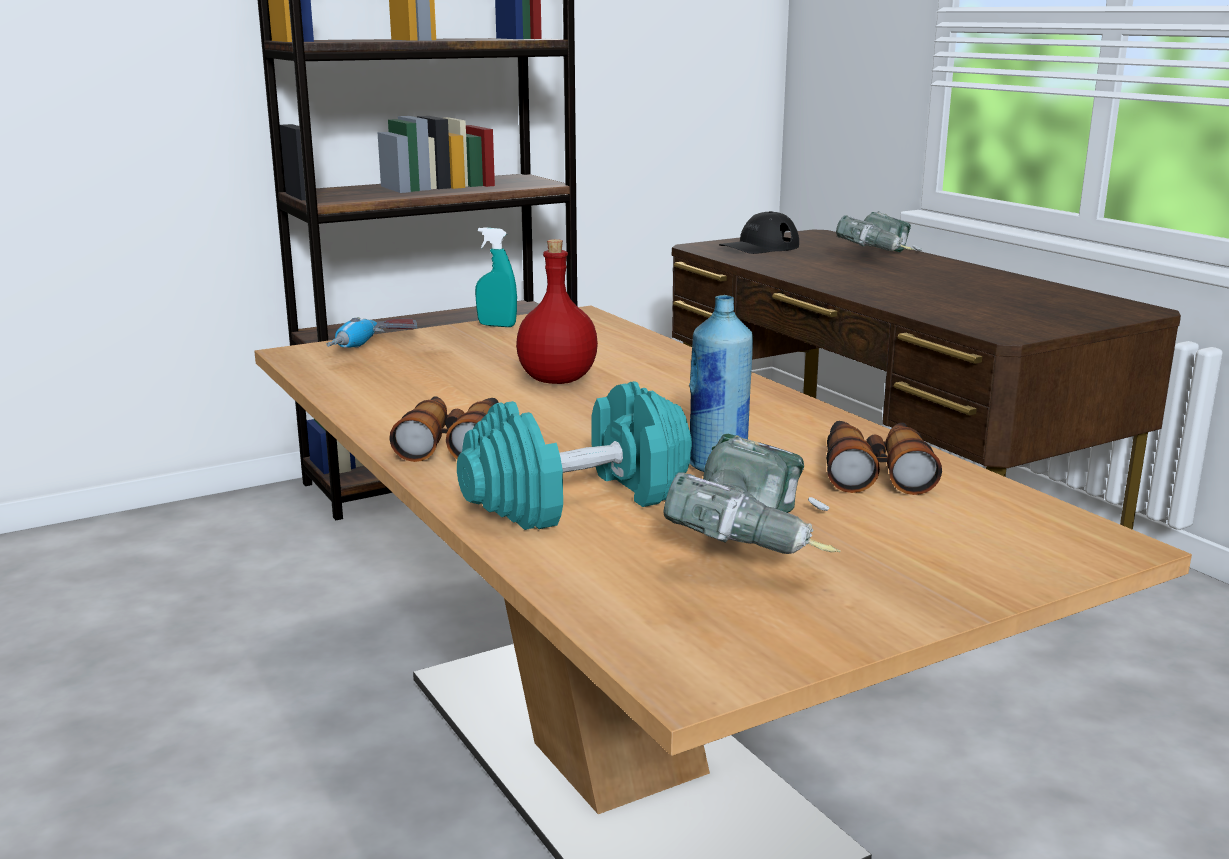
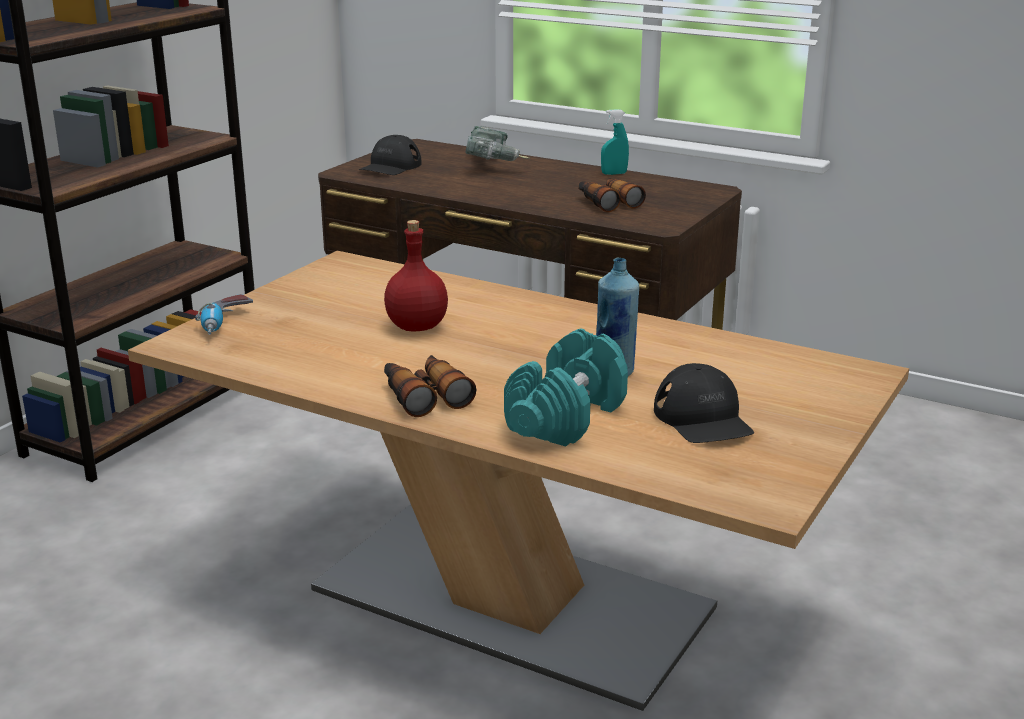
camera: 30 degrees left, 5 degrees up
turquoise spray bottle [475,227,517,327] -> turquoise spray bottle moved to [601,109,629,175]
power drill [663,434,841,554] -> black cap [654,363,754,443]
binoculars [826,421,942,495] -> binoculars moved to [579,178,646,212]

